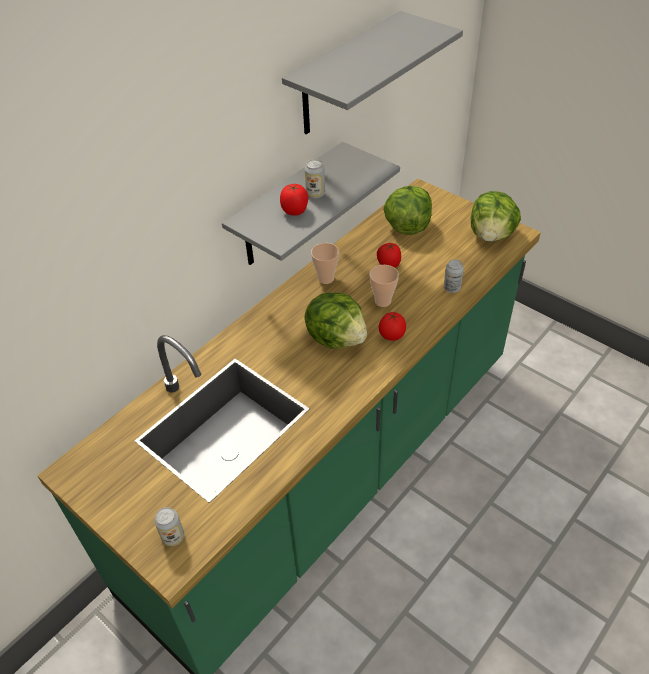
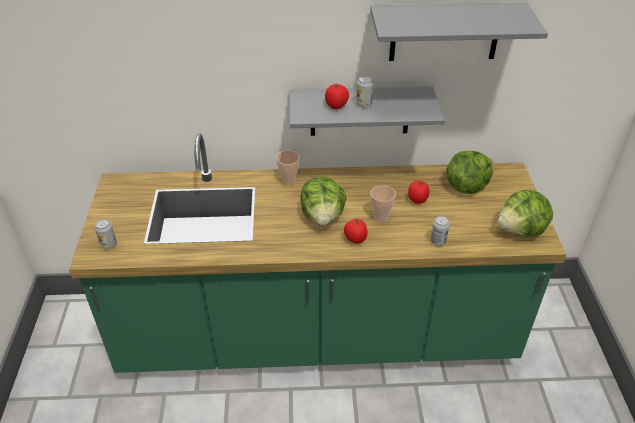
camera: 45 degrees right, 5 degrees down
cup [311,243,339,284] -> cup moved to [276,150,300,185]

